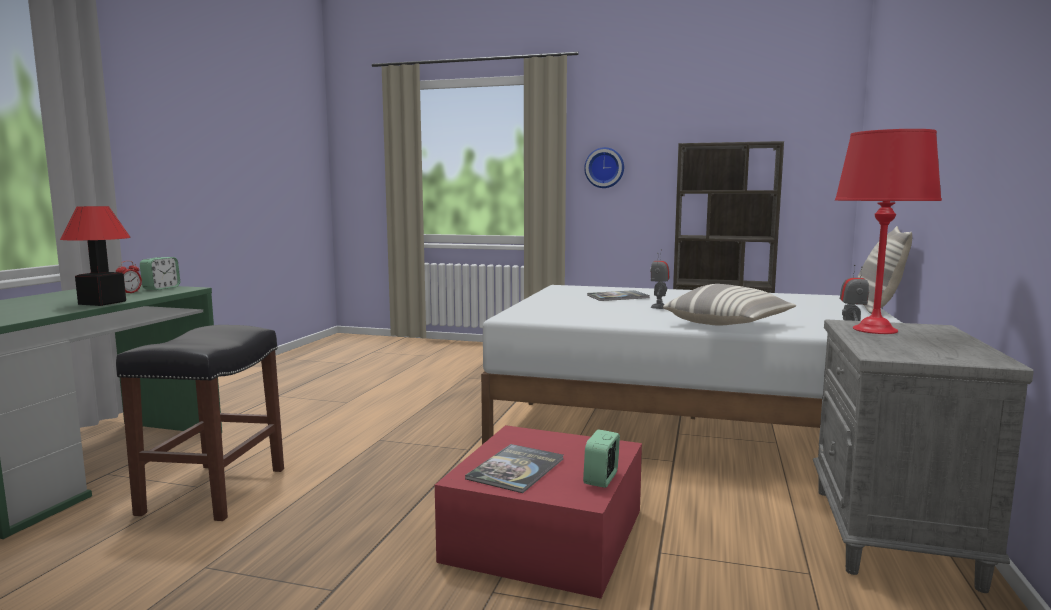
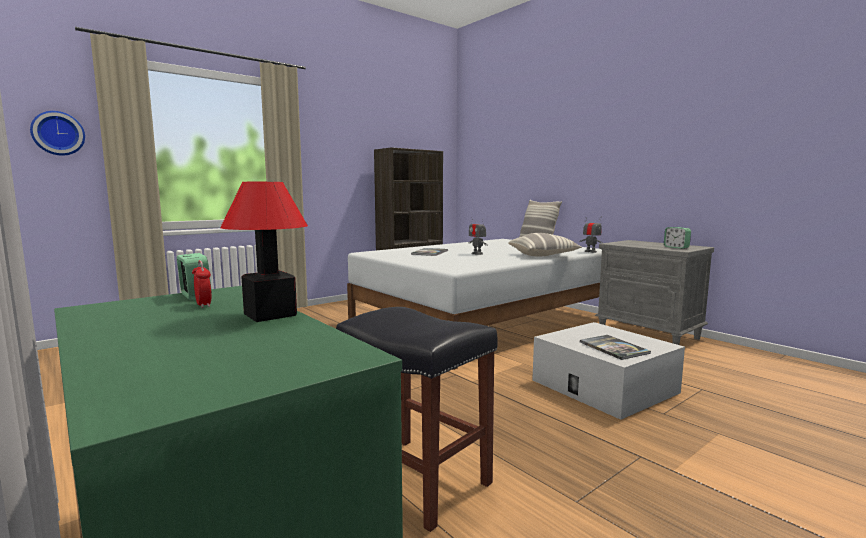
camera: 55 degrees left, 0 degrees up
red storage box [435,425,642,599] -> white storage box [532,322,685,420]
alarm clock [583,429,620,488] -> alarm clock moved to [664,227,691,249]
wall clock [584,147,624,188] -> wall clock moved to [30,111,85,156]
red table lamp [835,129,942,334] -> none

